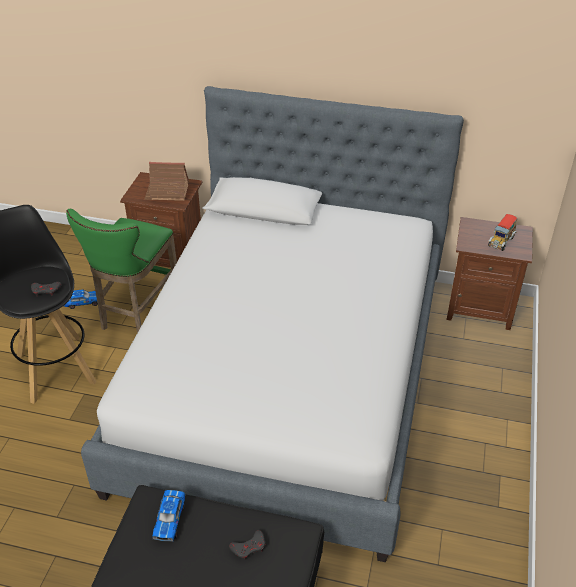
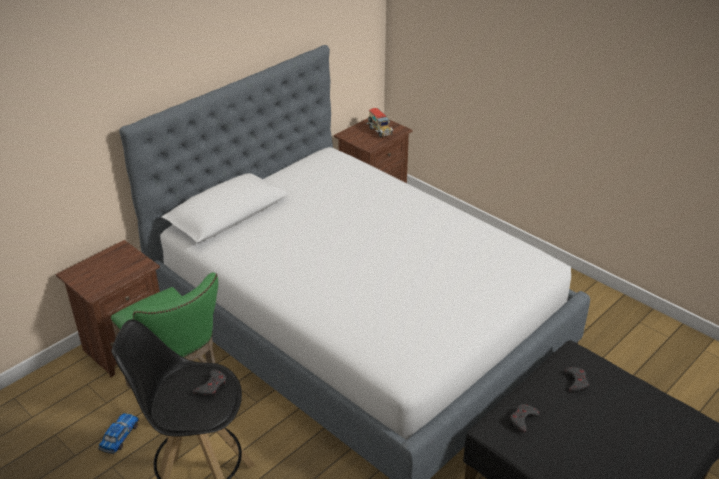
camera: 60 degrees left, 5 degrees down
toy house [144,162,189,201] -> none
toy car [152,490,185,542] -> grey game controller [510,404,540,433]

